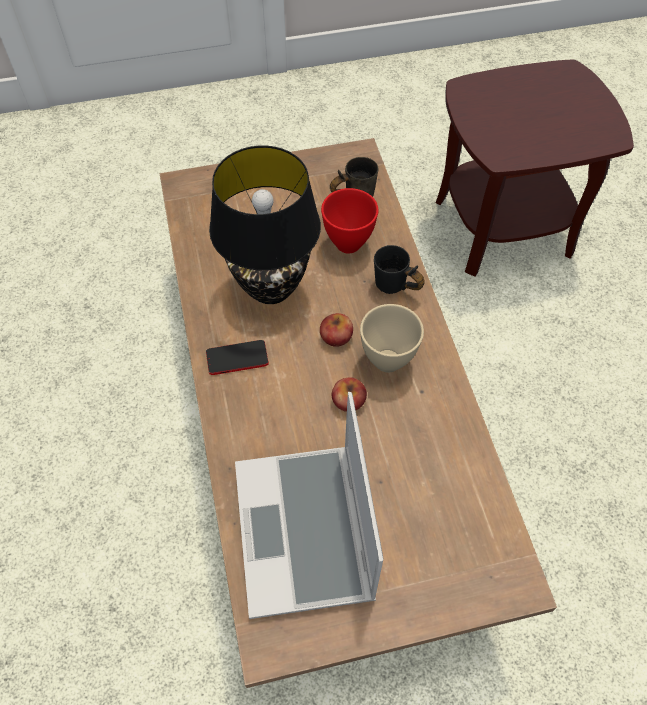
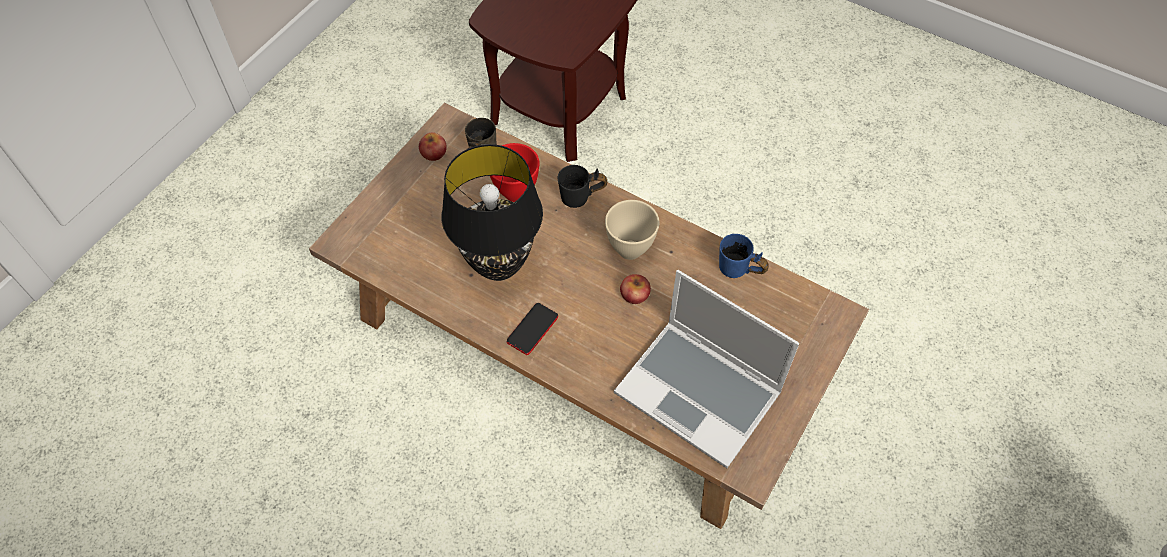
camera: 45 degrees left, 0 degrees up
apple [320,313,353,347] -> apple moved to [419,132,447,161]
none -> blue mug [719,234,769,278]

